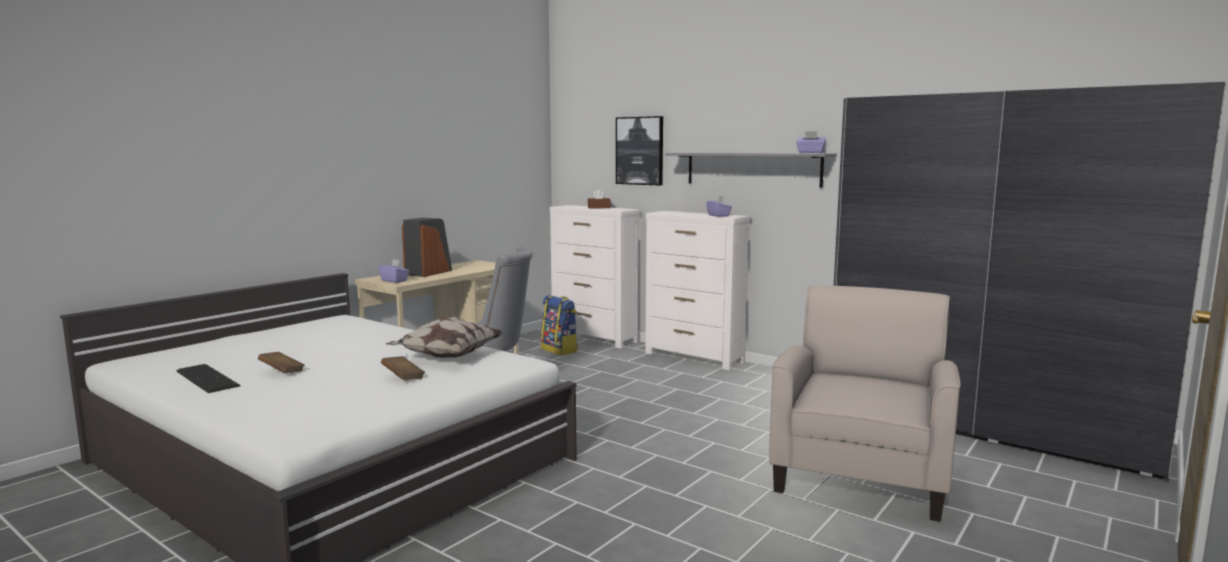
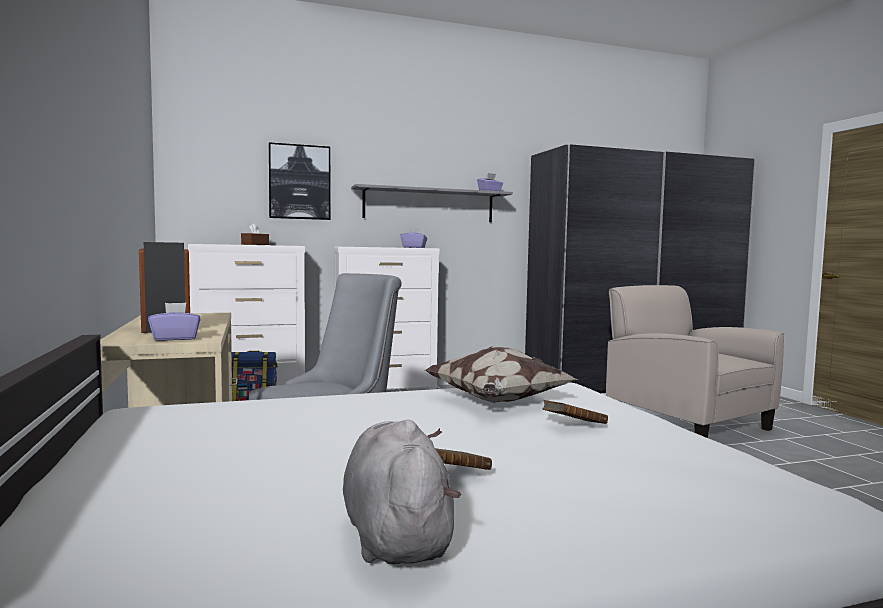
camera: 55 degrees left, 5 degrees down
keyboard [176,364,241,393] -> grey plush toy [343,420,461,564]

